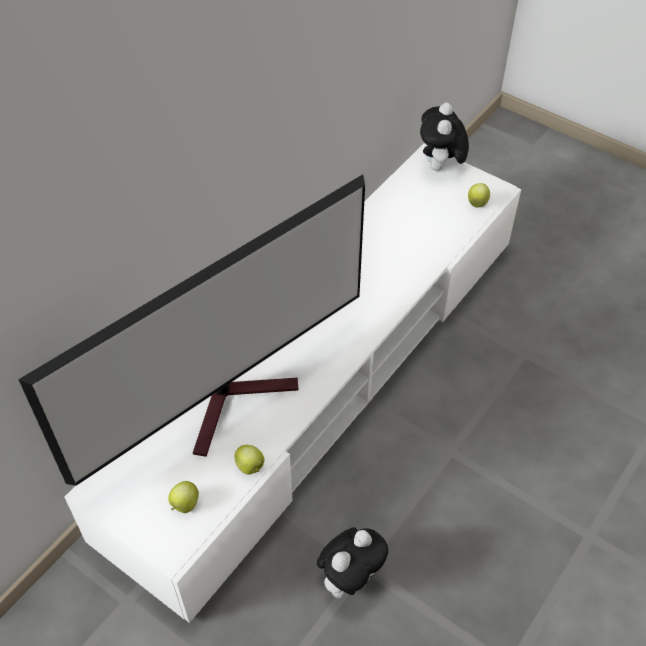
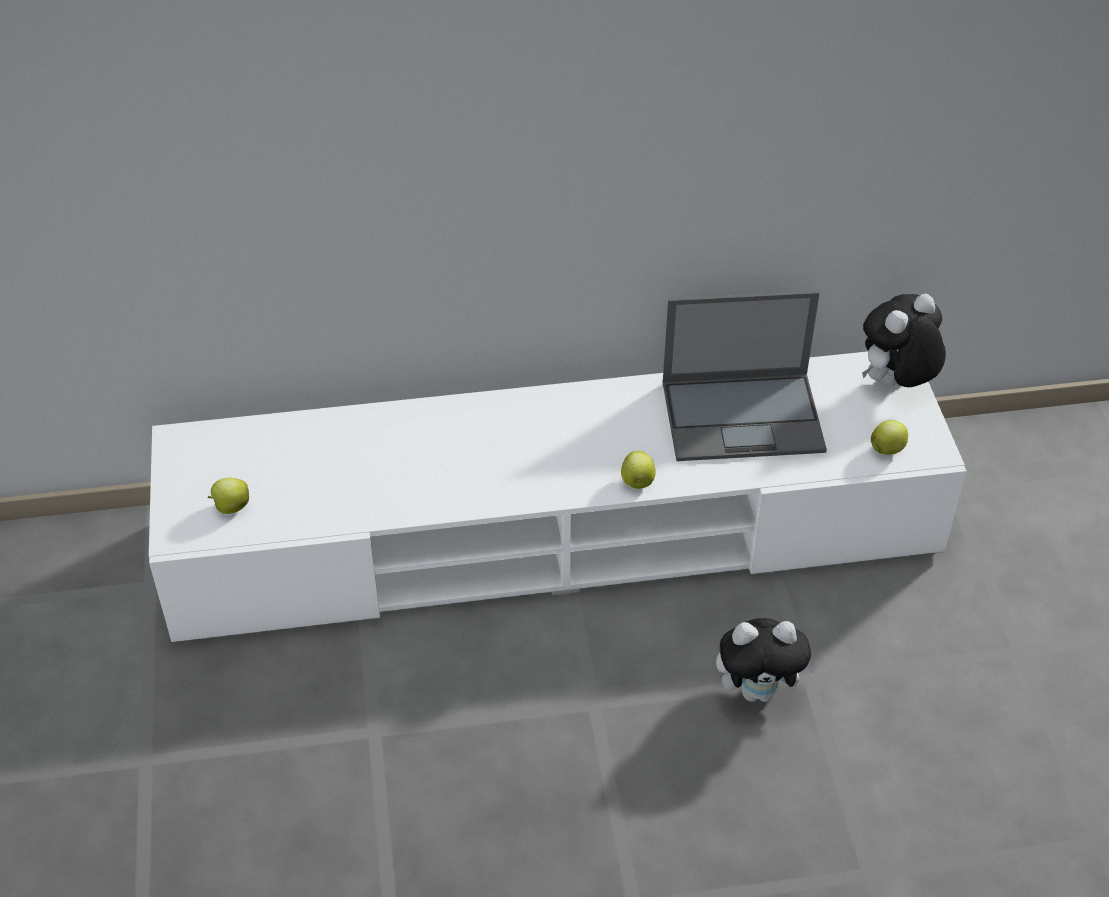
camera: 45 degrees right, 5 degrees down
television [18,174,365,486] -> none
apple [234,445,264,475] -> apple moved to [621,451,656,489]
plush toy [317,527,388,598] -> plush toy moved to [716,618,818,702]
none -> laptop [663,291,827,461]

